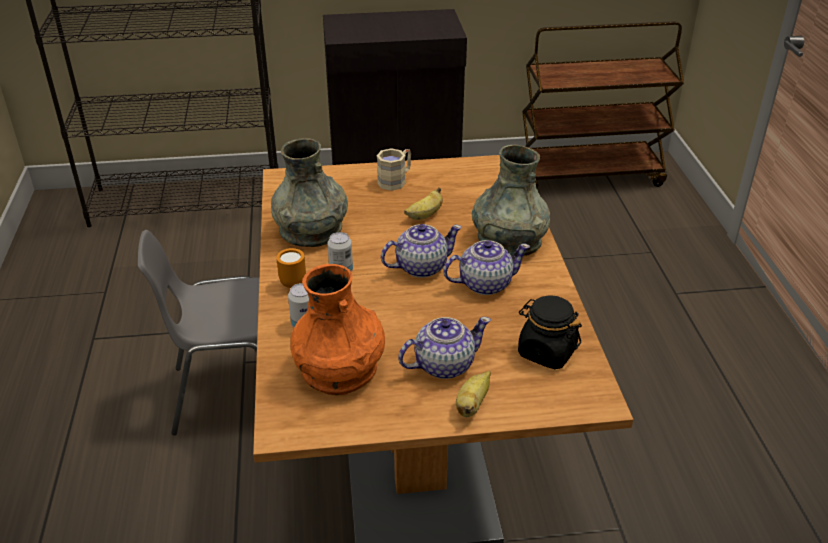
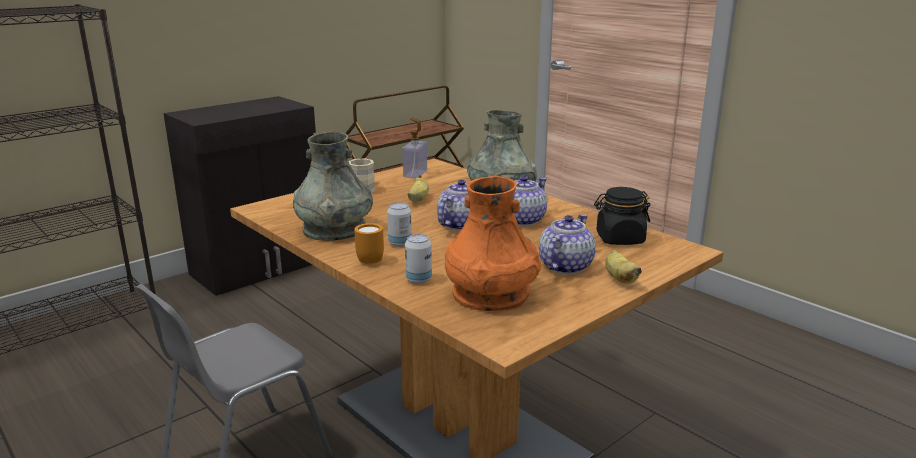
camera: 35 degrees left, 15 degrees down
none -> soap dispenser [402,117,427,179]

